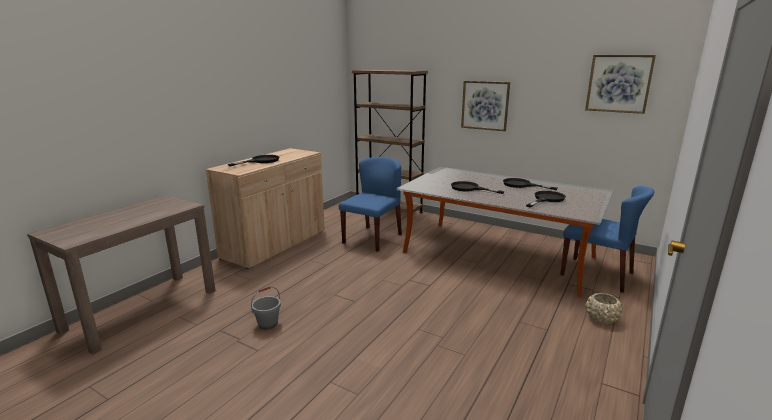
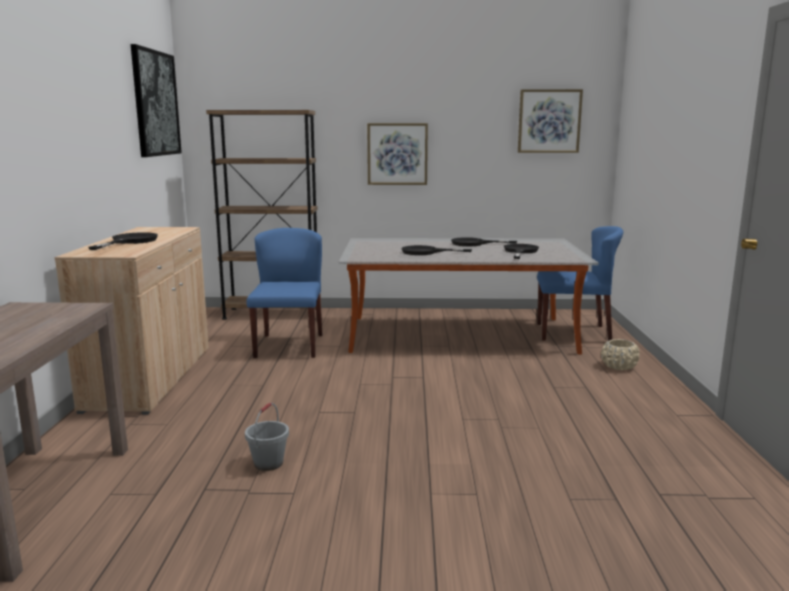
camera: 30 degrees left, 5 degrees down
none -> picture [131,44,182,157]

